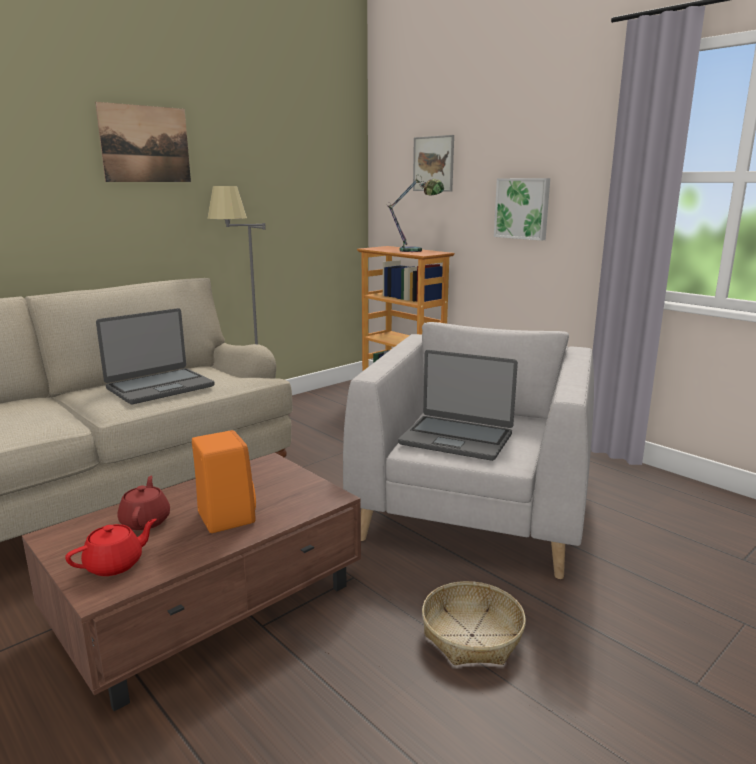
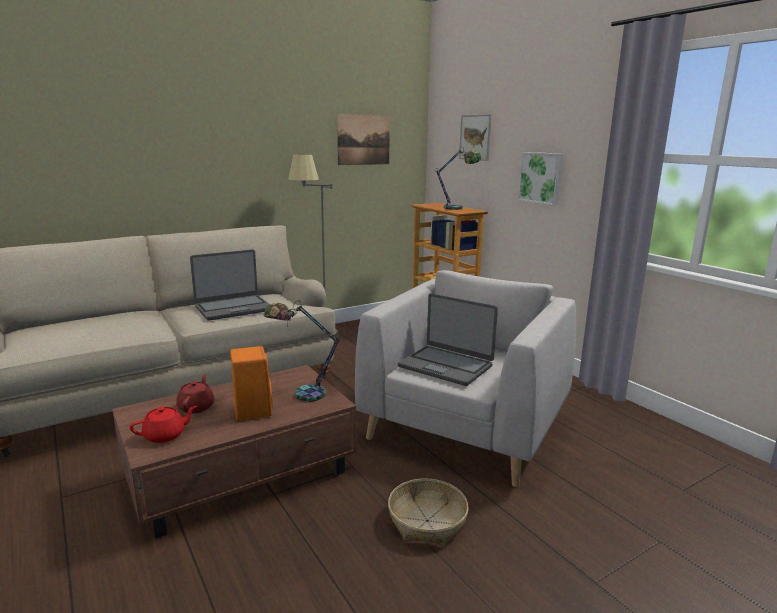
camera: 10 degrees right, 0 degrees up
picture [95,102,191,182] -> picture moved to [337,114,390,165]
none -> table lamp [264,301,342,402]

